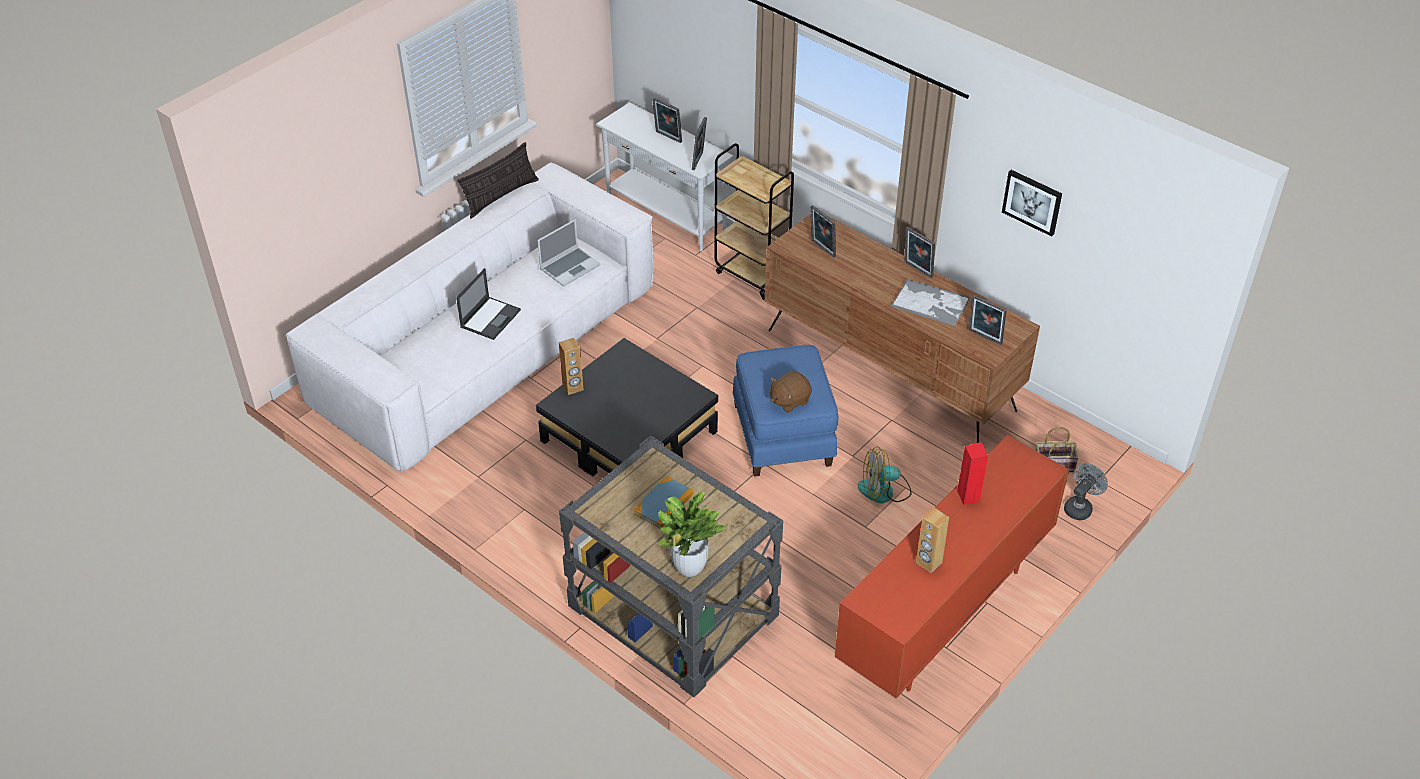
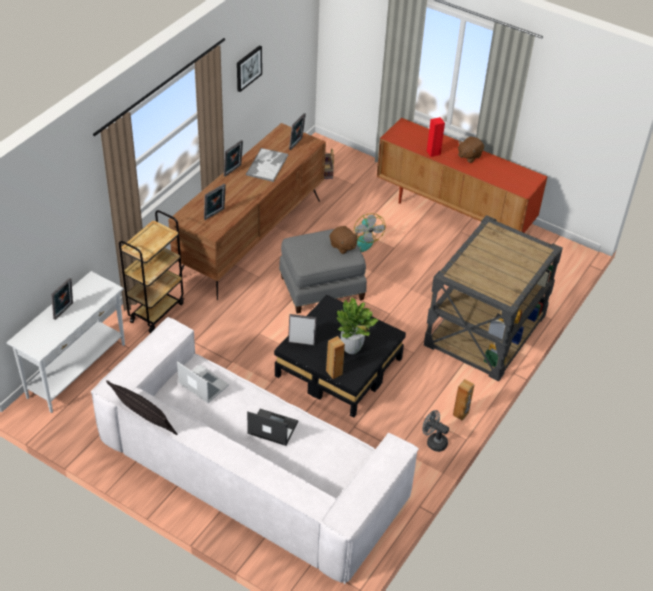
camera: 100 degrees left, 0 degrees up
book [634,476,693,529] -> none
potted plant [658,492,726,577] -> potted plant moved to [337,297,378,354]
picture frame [692,117,707,170] -> picture frame moved to [288,314,316,346]
blue ottoman [732,345,838,477] -> grey ottoman [279,229,367,314]
brown speaker [916,507,949,573] -> brown speaker moved to [453,379,475,421]
grey fan [1064,463,1108,520] -> grey fan moved to [422,410,449,452]
none -> brown plush toy [458,136,484,163]

